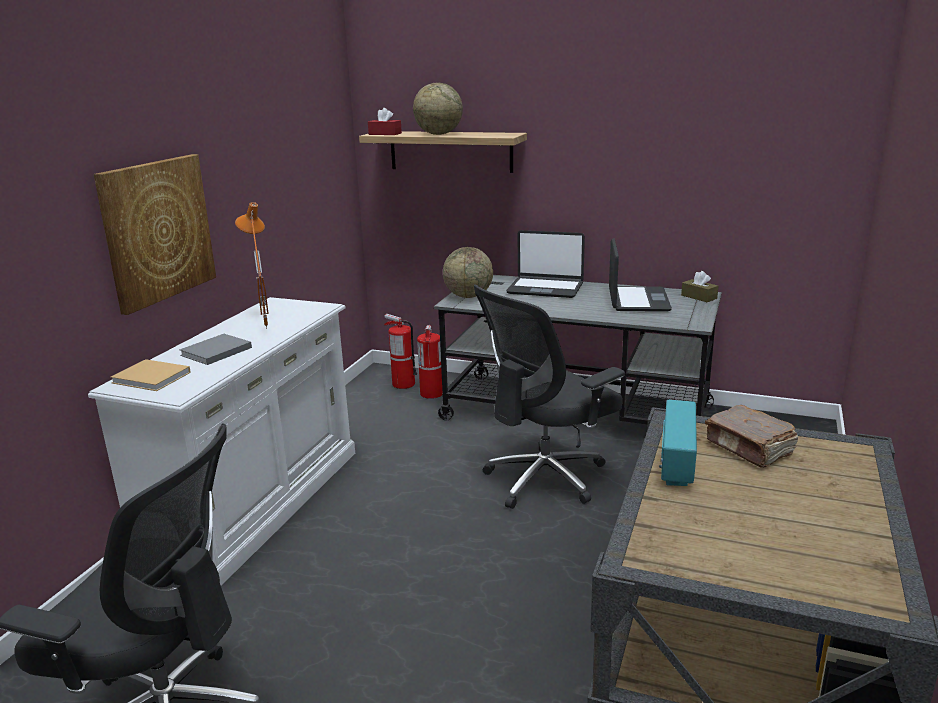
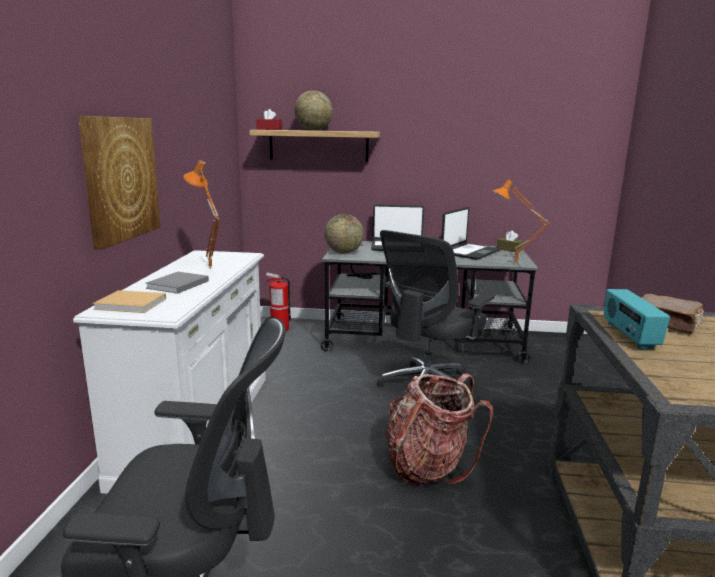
camera: 15 degrees left, 5 degrees down
fire extinguisher [417,325,442,399] -> none
laptop [609,238,672,312] -> laptop turned 45 degrees clockwise [441,207,500,260]
none -> backpack [386,374,493,486]
none -> orange table lamp [493,180,550,264]

